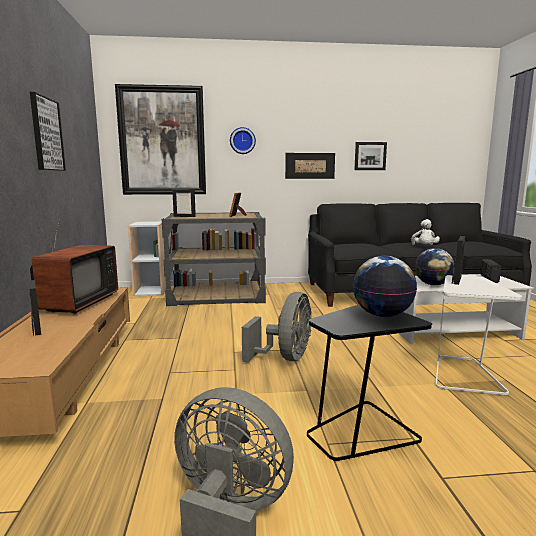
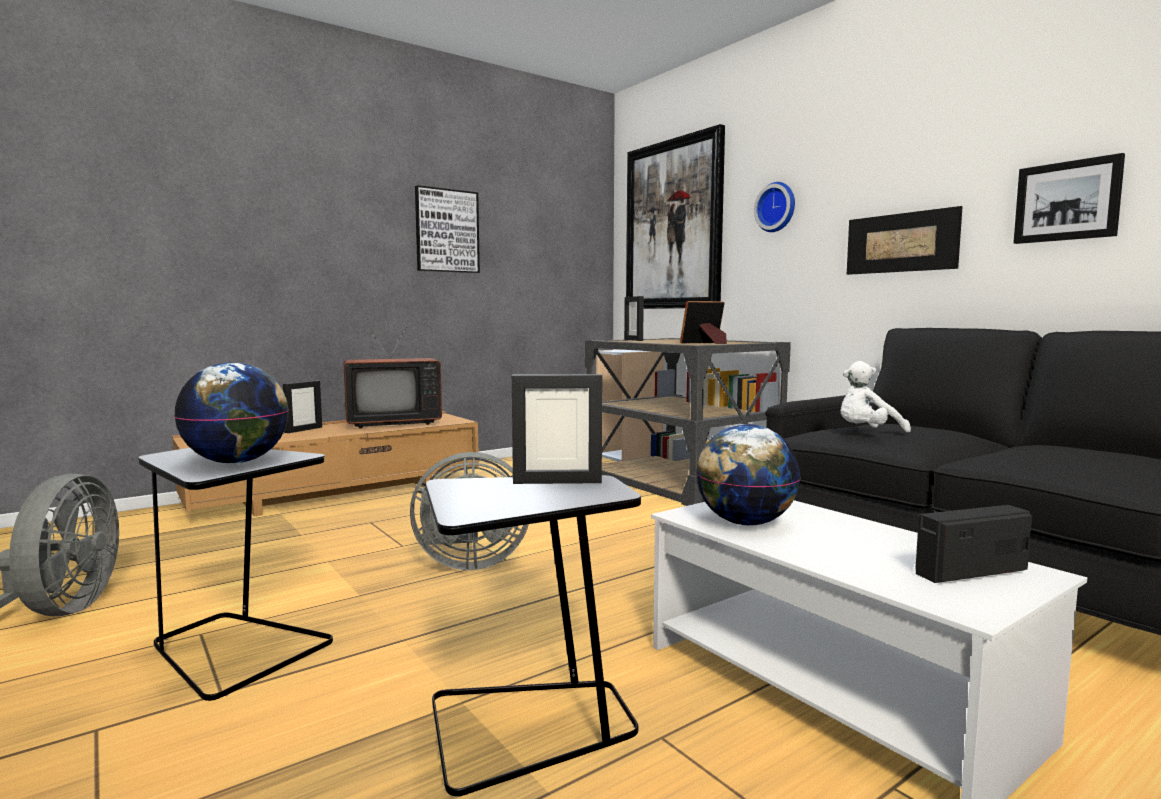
camera: 60 degrees right, 5 degrees down
white plush toy [411,219,440,245] -> white plush toy moved to [840,361,911,433]
white side table [435,275,522,395] -> black side table [426,475,641,796]

